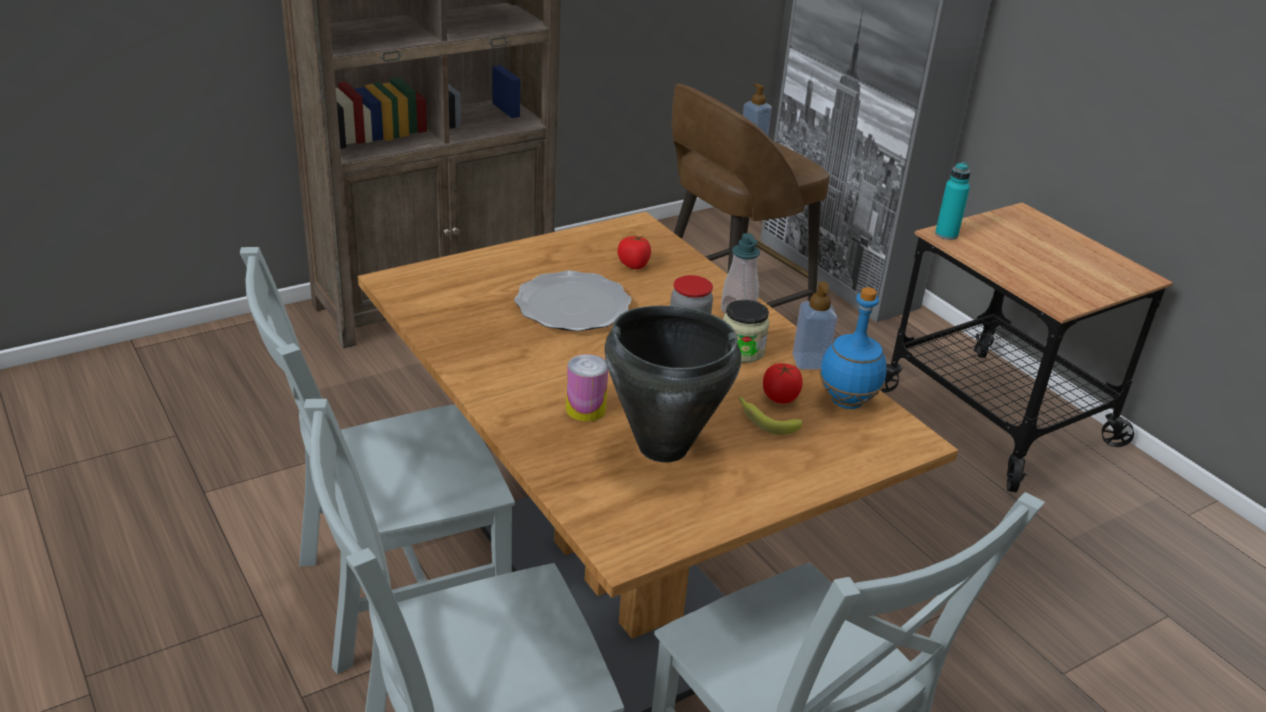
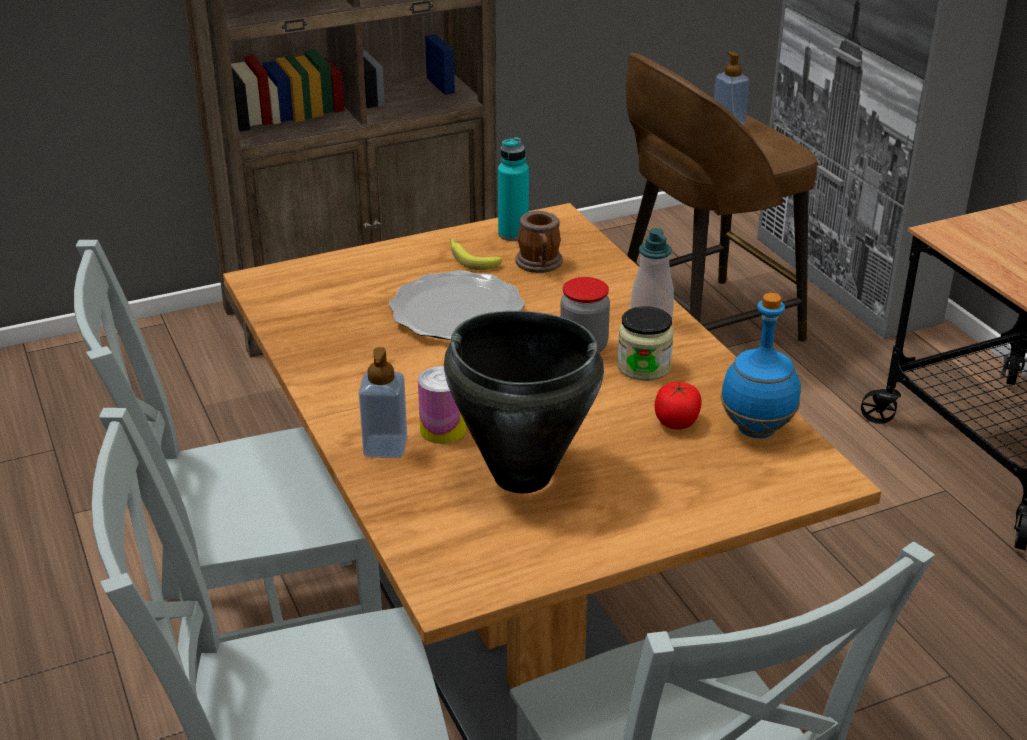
camera: 10 degrees right, 0 degrees up
tomato [617,234,651,269] -> mug [515,211,563,273]
banana [738,397,802,435] -> banana moved to [450,238,502,270]
soap dispenser [792,281,837,370] -> soap dispenser moved to [359,347,407,458]
turquoise bottle [935,162,971,240] -> turquoise bottle moved to [498,137,529,241]

